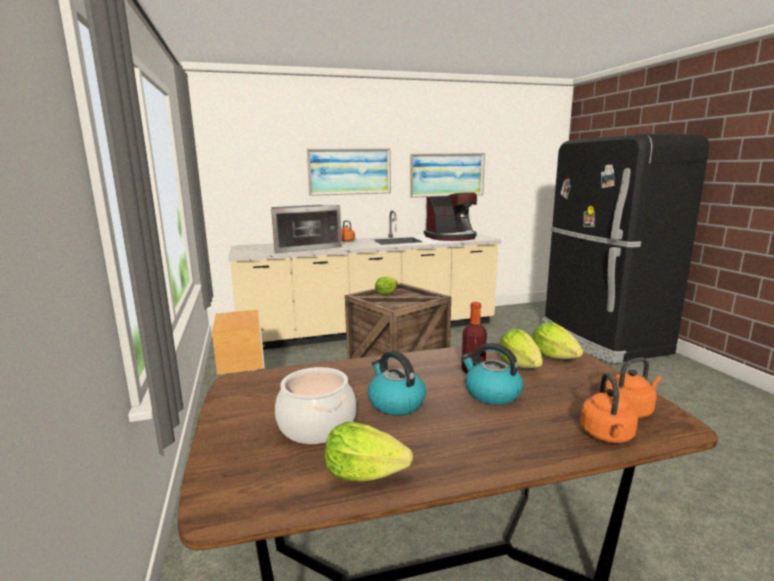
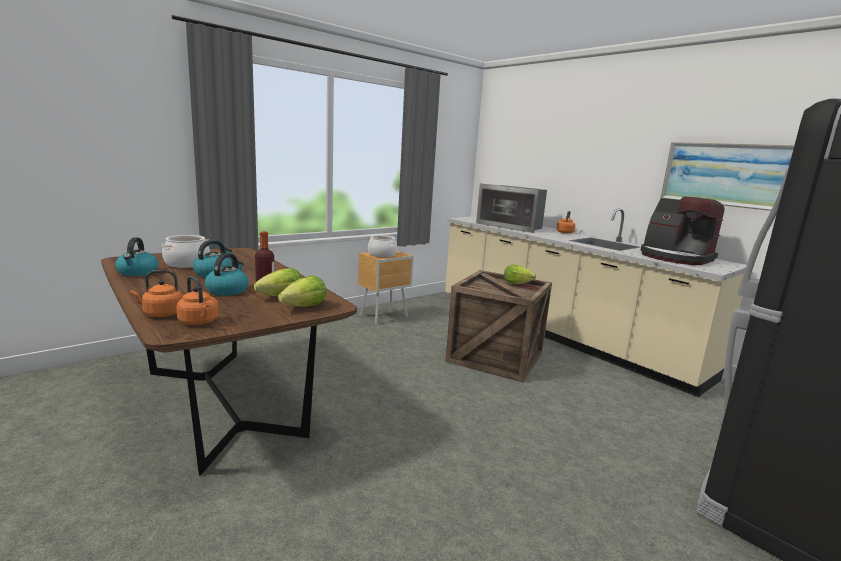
camera: 65 degrees right, 0 degrees up
picture [307,148,391,196] -> none
lettuce [325,422,413,481] -> kettle [115,237,158,276]
none -> cooking pot [368,235,397,257]

